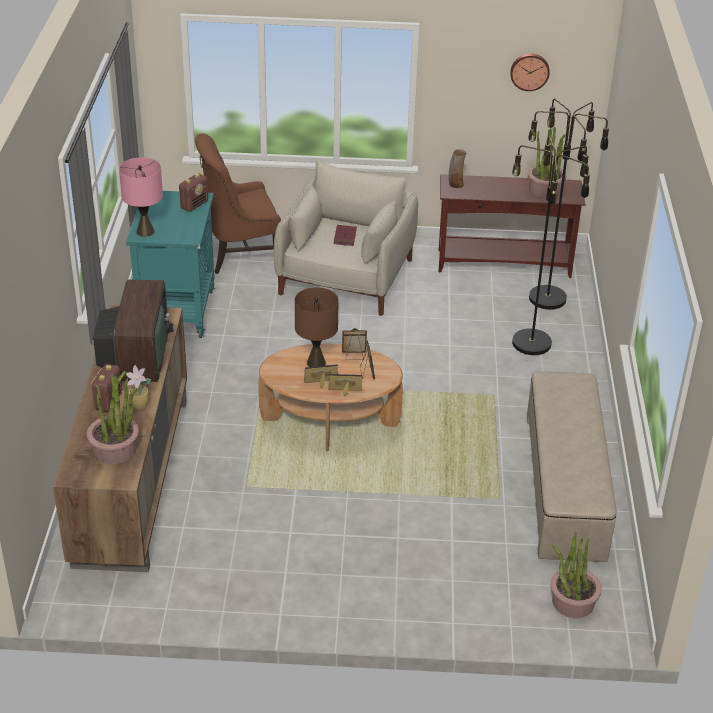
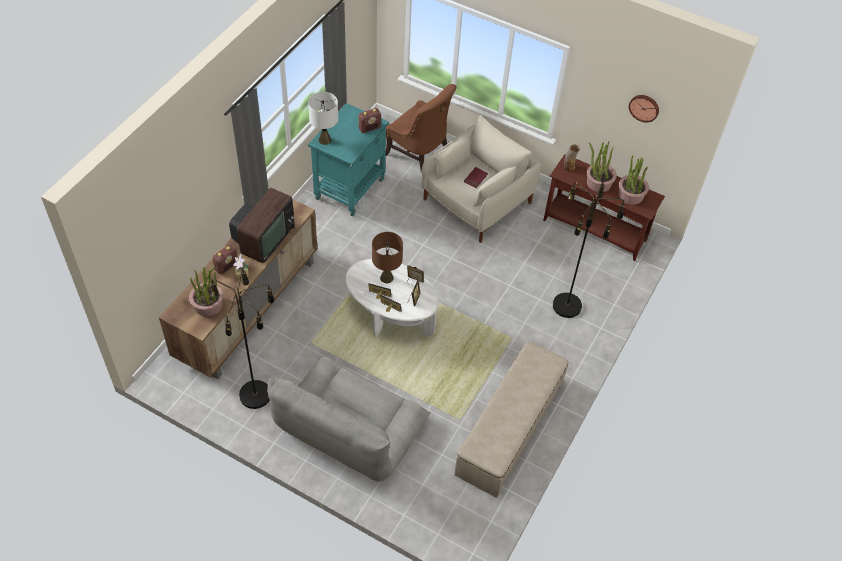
camera: 25 degrees right, 15 degrees up
pink table lamp [119,157,163,237] -> white table lamp [308,92,338,145]
brown armchair [195,133,281,274] -> brown armchair turned 150 degrees counterclockwise [386,84,456,172]
brown coffee table [258,343,403,451] -> white coffee table [346,259,439,337]
floor lamp [528,98,609,310] -> floor lamp moved to [211,268,274,409]
potted plant [551,531,602,618] -> potted plant moved to [587,141,617,192]
none -> grey sofa [267,356,431,482]

